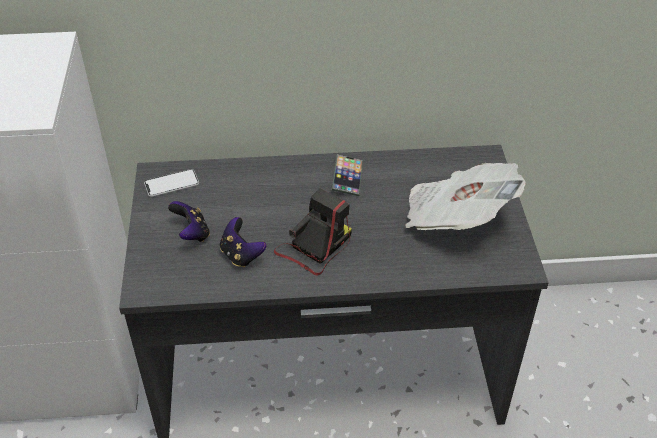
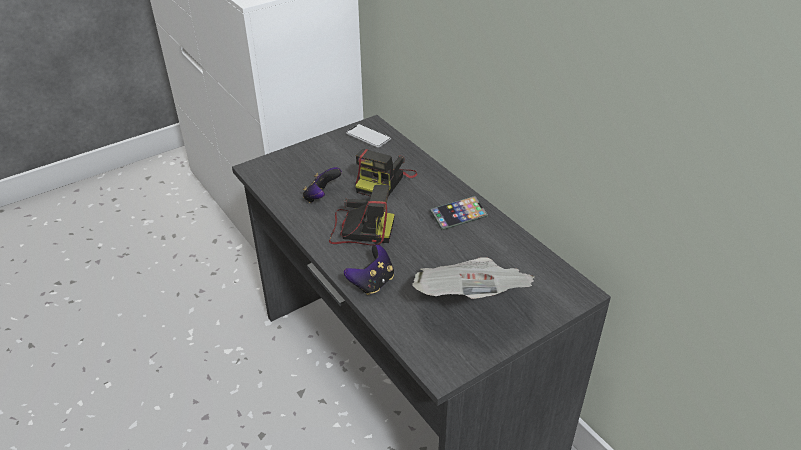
camera: 60 degrees right, 5 degrees down
game controller [168,201,210,242] -> game controller moved to [344,244,394,295]
none -> camera [355,149,417,197]

